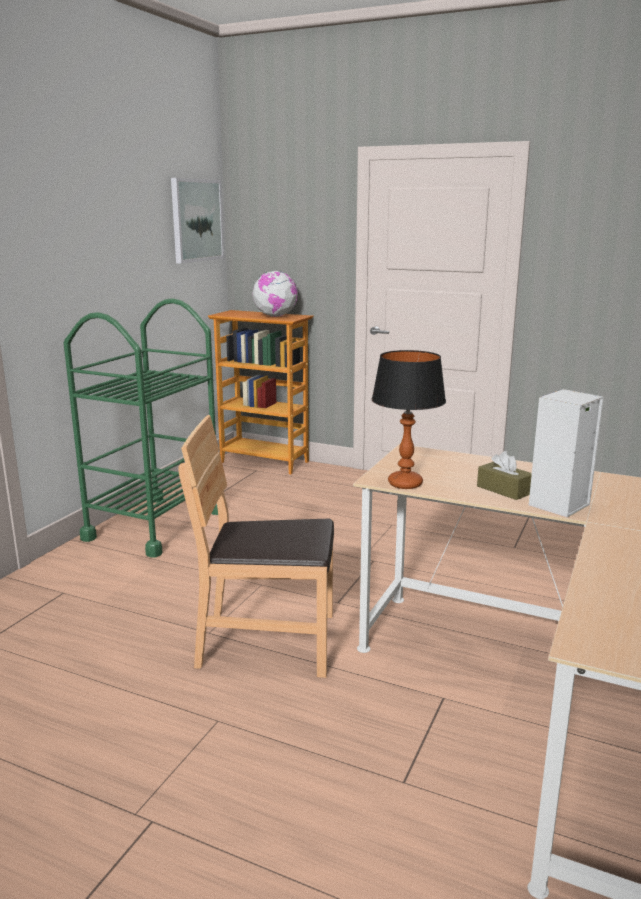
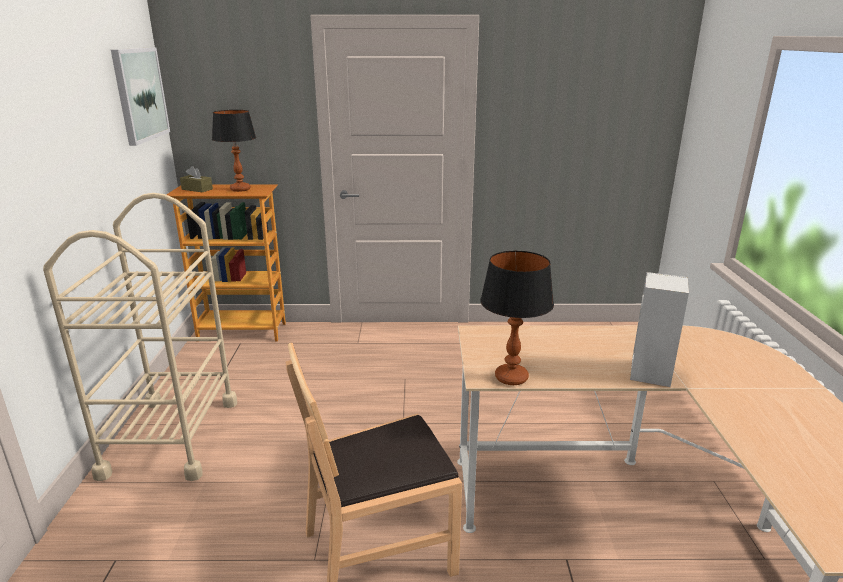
camera: 25 degrees left, 5 degrees up
green cart [64,298,218,558] -> beige cart [43,193,237,481]
globe [252,271,298,317] -> table lamp [212,110,256,192]
brown tissue box [477,451,532,500] -> brown tissue box moved to [180,166,213,192]

